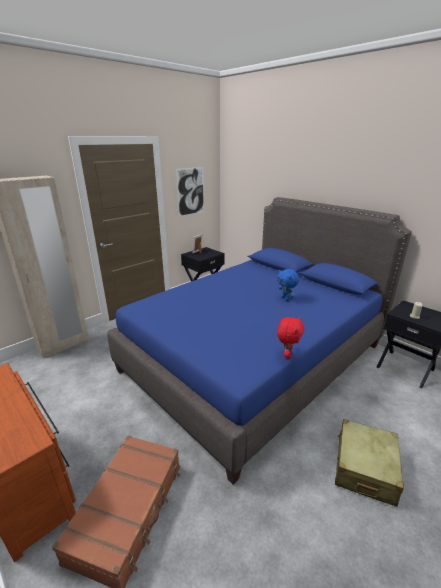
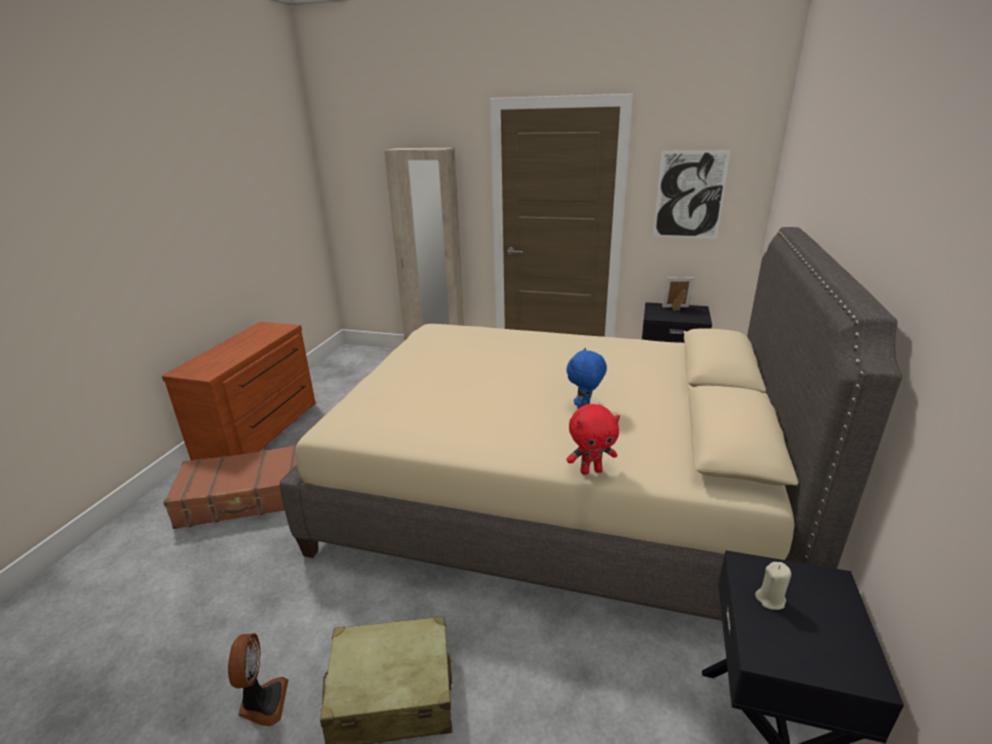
camera: 60 degrees right, 0 degrees up
blue bed [107,197,412,485] -> beige bed [280,227,902,621]
red plush toy [277,317,304,359] -> red plush toy moved to [567,404,620,475]
none -> fan [228,633,289,726]

